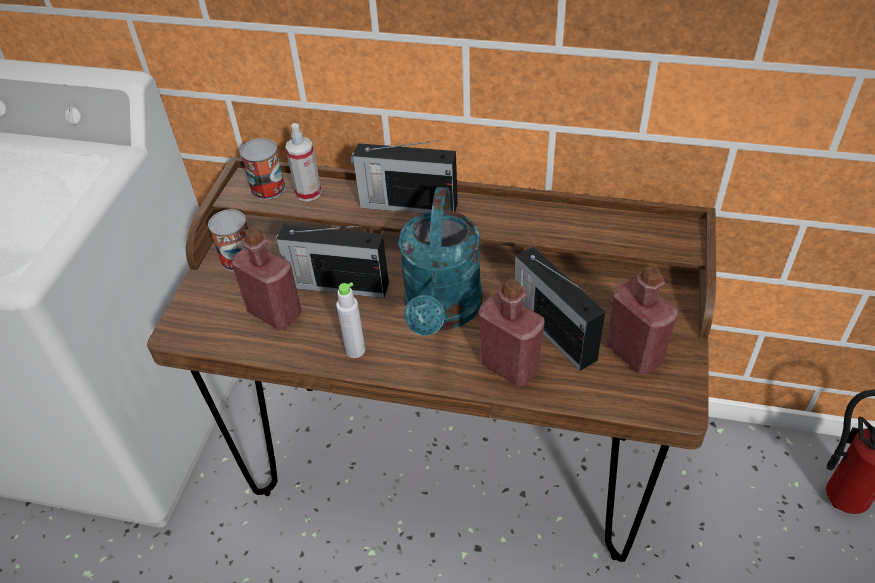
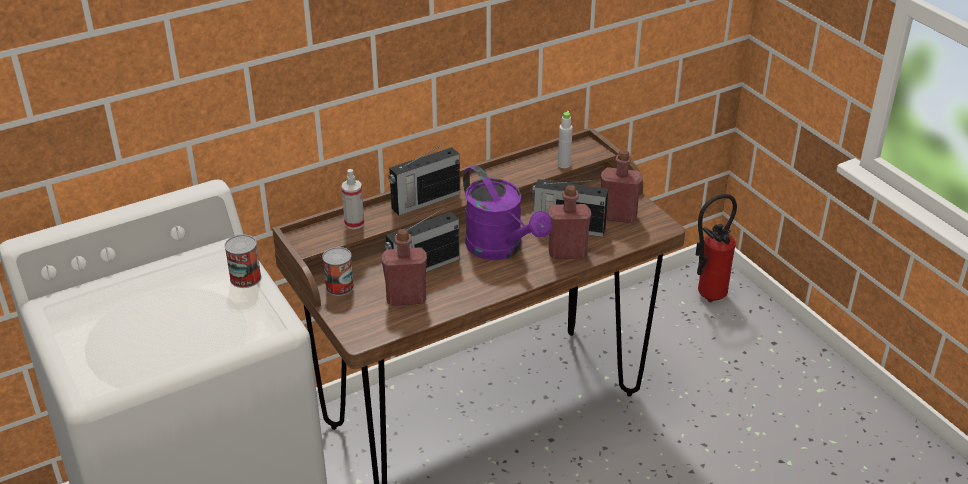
camera: 45 degrees left, 10 degrees down
can [240,138,286,200] -> can moved to [224,235,261,288]
grey bottle [336,282,365,358] -> grey bottle moved to [558,111,573,168]
turquoise watering can [398,187,482,336] -> purple watering can [463,165,552,260]

